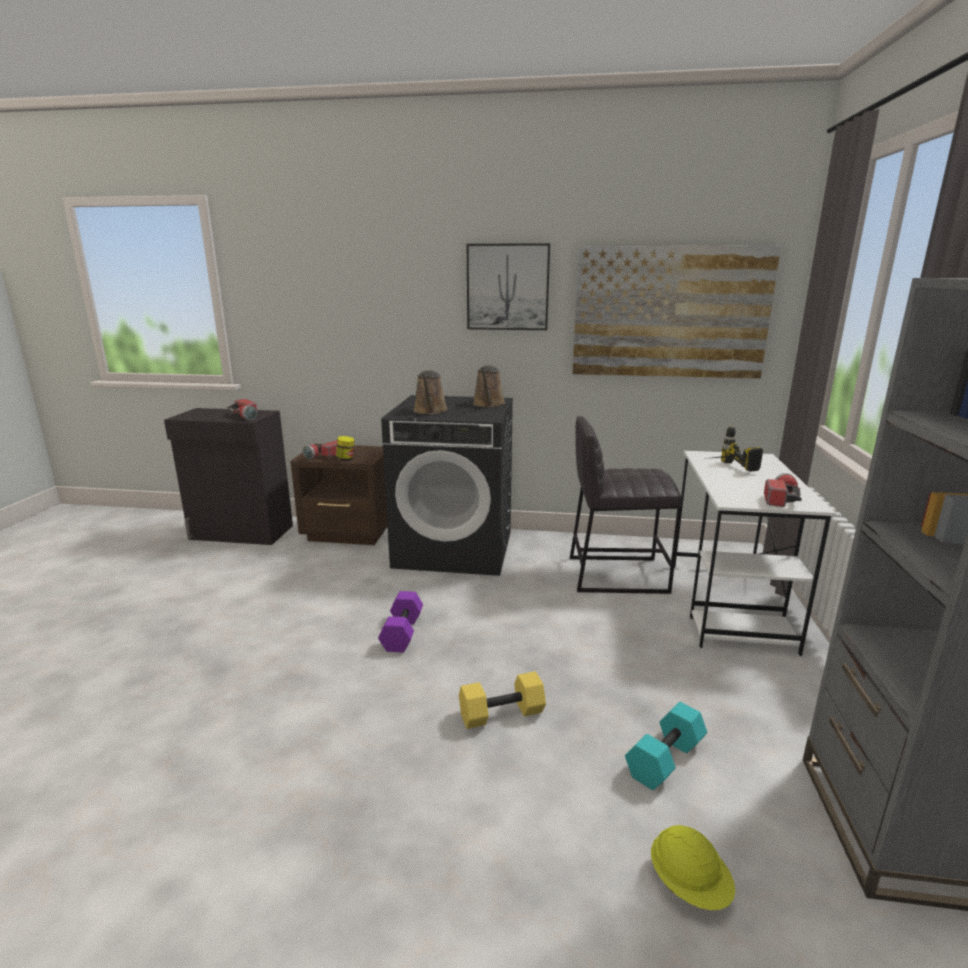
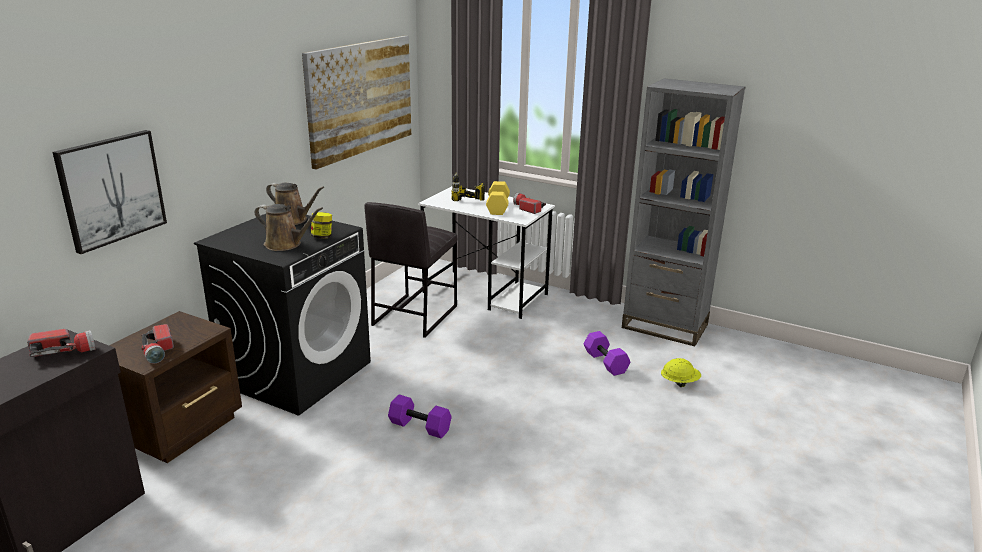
camera: 70 degrees left, 5 degrees up
jar [336,436,355,461] -> jar moved to [311,212,332,239]
yellow dumbbell [459,671,546,729] -> yellow dumbbell moved to [486,181,510,215]
picture [467,243,550,330] -> picture moved to [53,130,167,254]
turquoise dumbbell [625,702,707,790] -> purple dumbbell [584,331,631,376]

